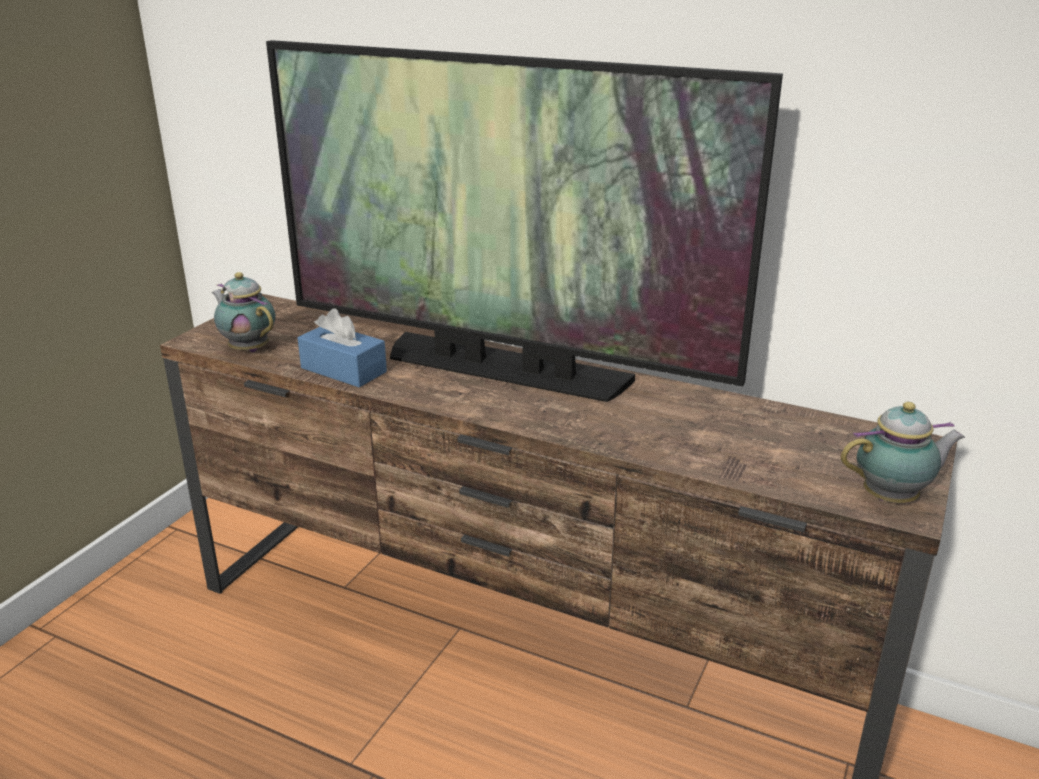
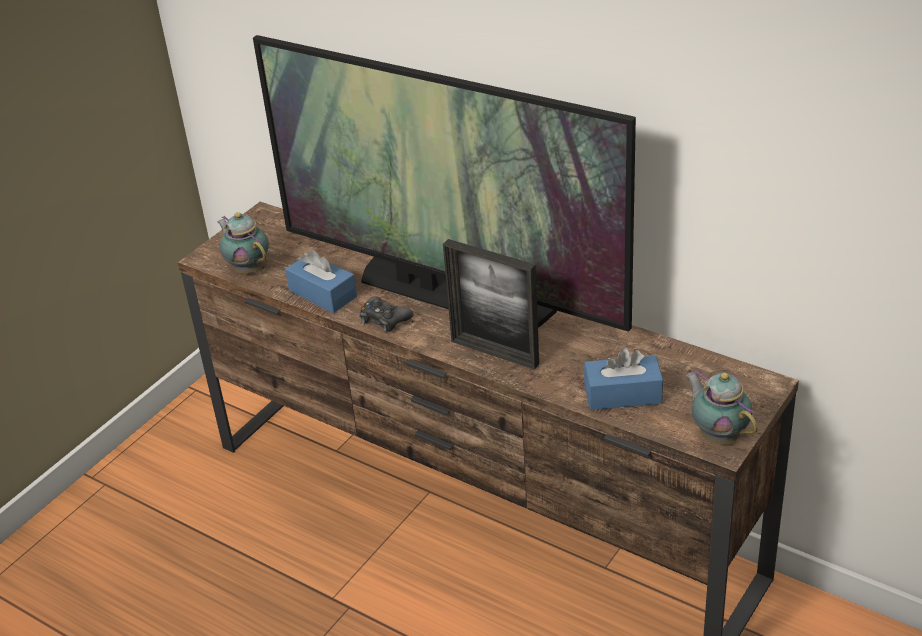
camera: 10 degrees right, 10 degrees up
teapot [841,402,965,503] -> teapot turned 120 degrees counterclockwise [686,370,757,444]
none -> black game controller [360,296,414,333]
none -> picture frame [443,239,539,370]
none -> blue tissue box [584,348,663,410]

